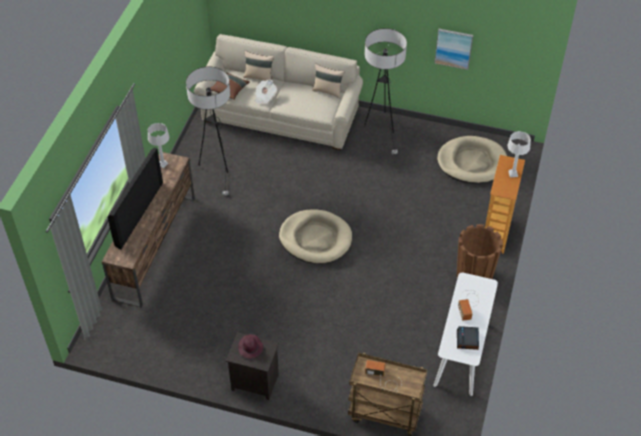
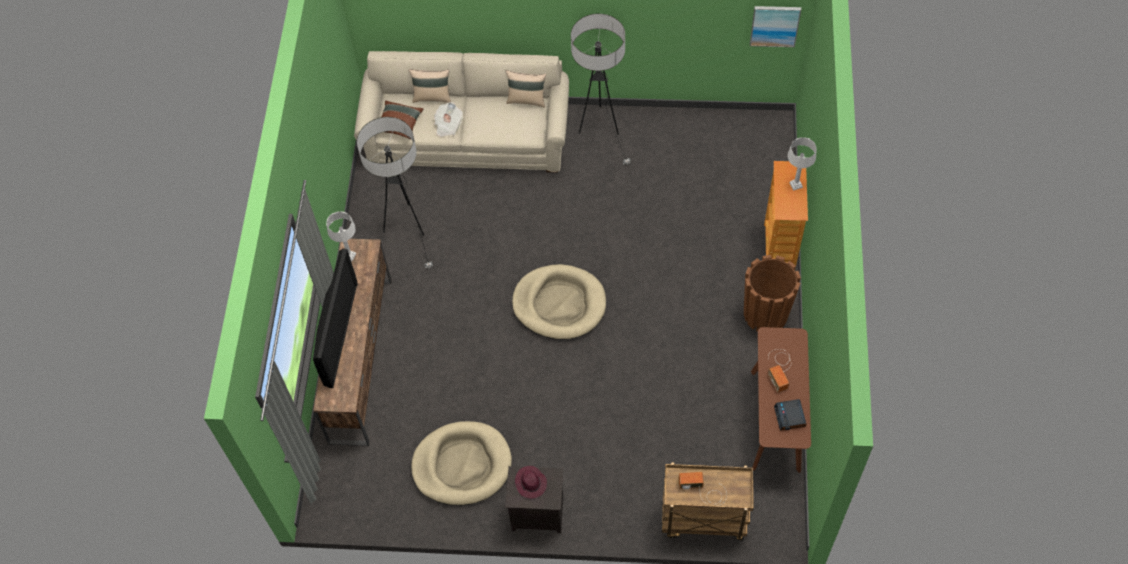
camera: 10 degrees left, 10 degrees up
white console table [433,273,498,396] -> brown console table [751,327,811,473]
picture [434,29,473,70] -> picture moved to [750,6,801,47]
beige dog bed [437,136,507,184] -> beige dog bed moved to [411,421,512,506]

